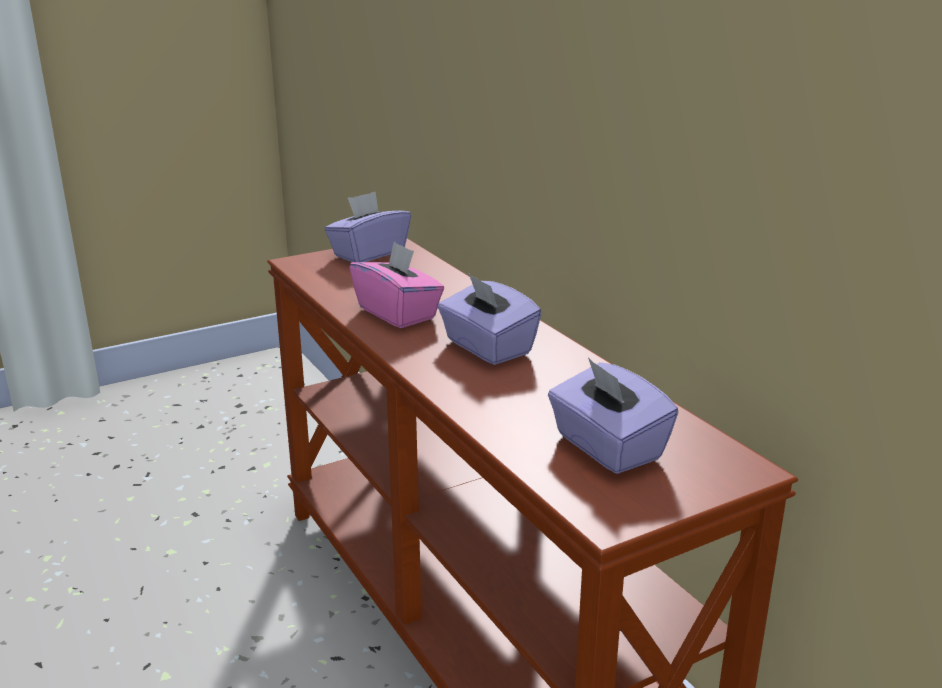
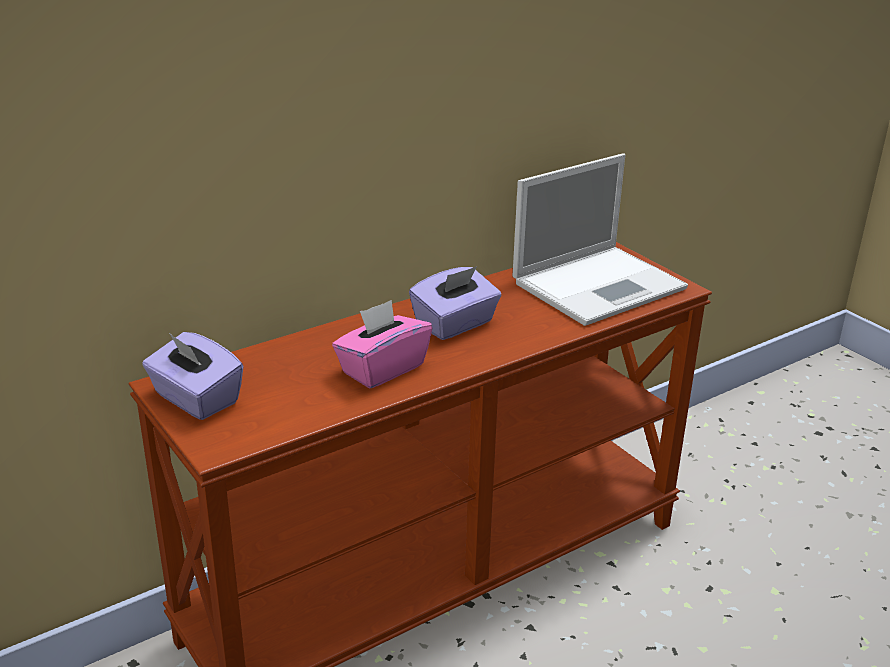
camera: 95 degrees left, 5 degrees up
purple tissue box [548,358,679,474] -> laptop [513,154,688,326]

